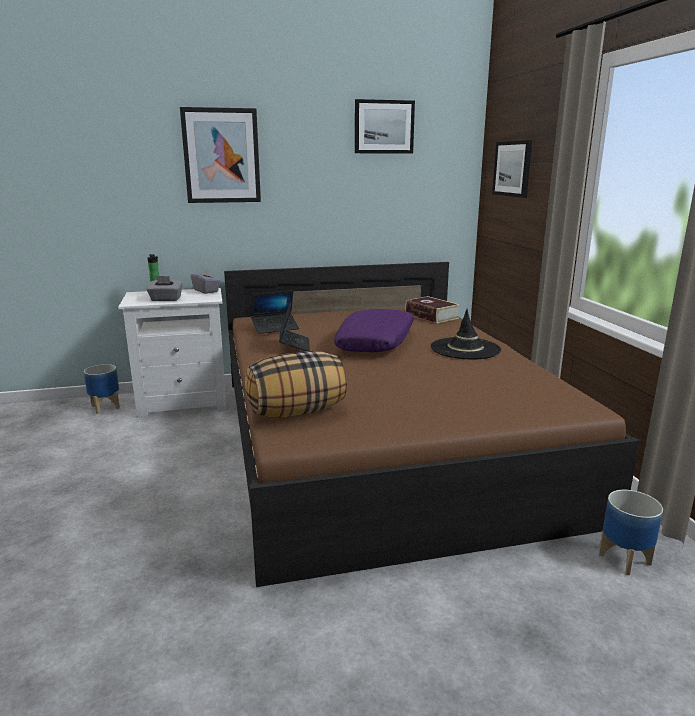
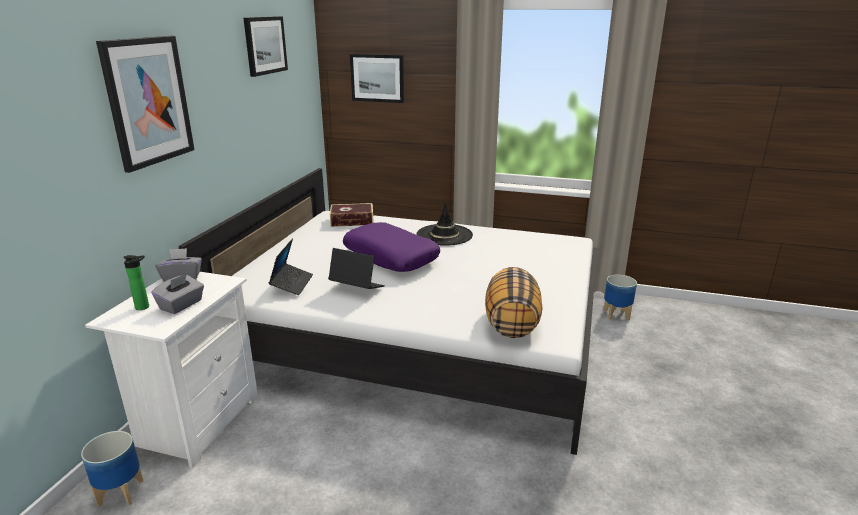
camera: 60 degrees left, 5 degrees up
brown bed [224,262,640,587] -> white bed [178,168,597,455]

